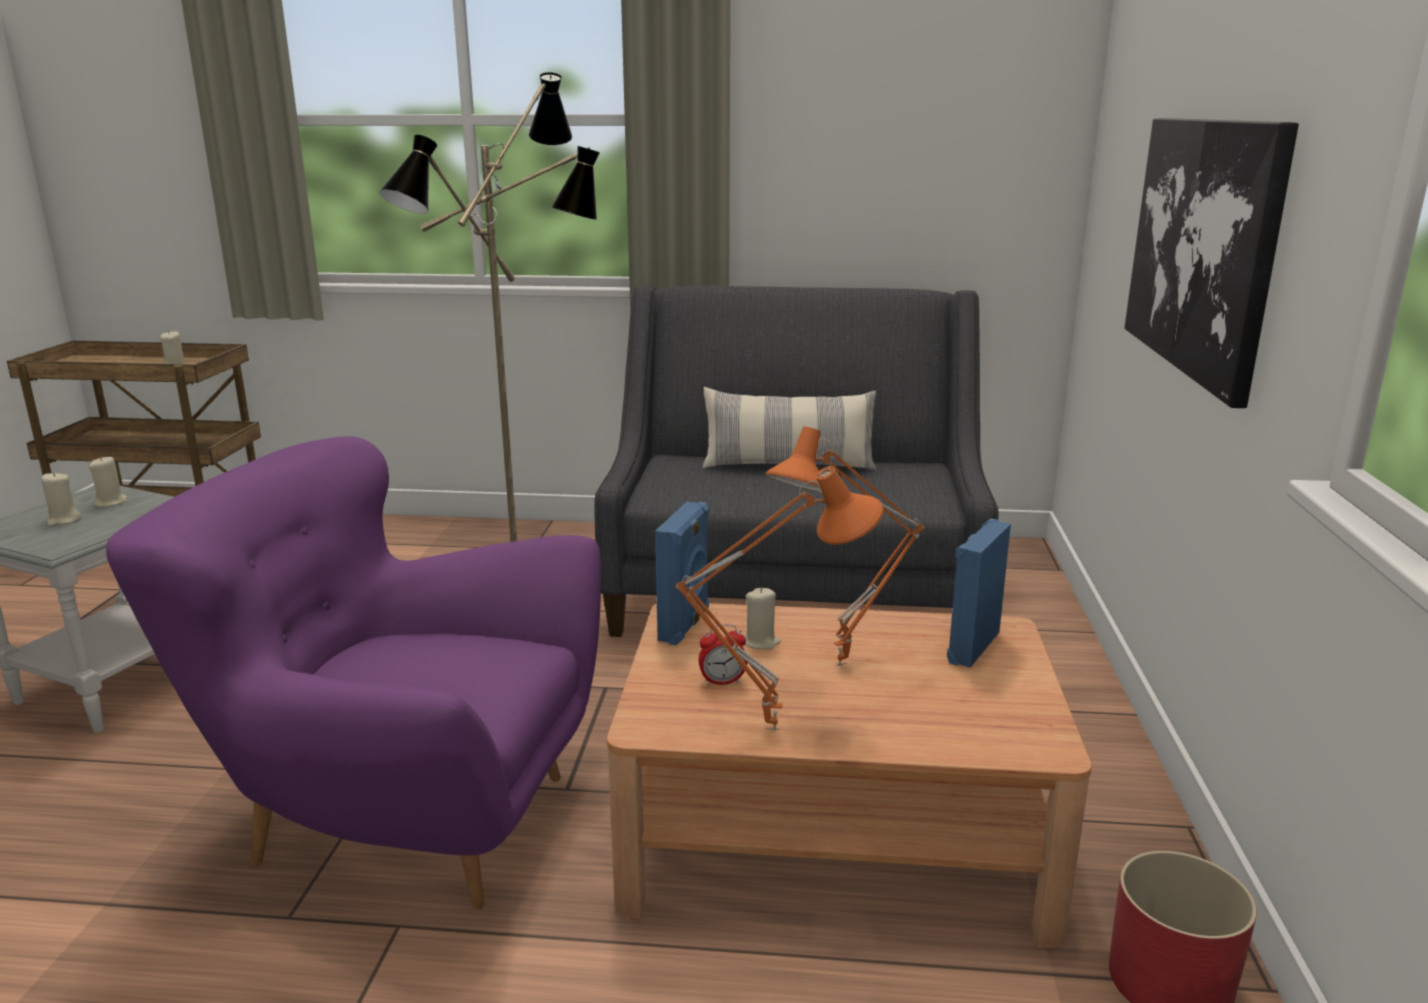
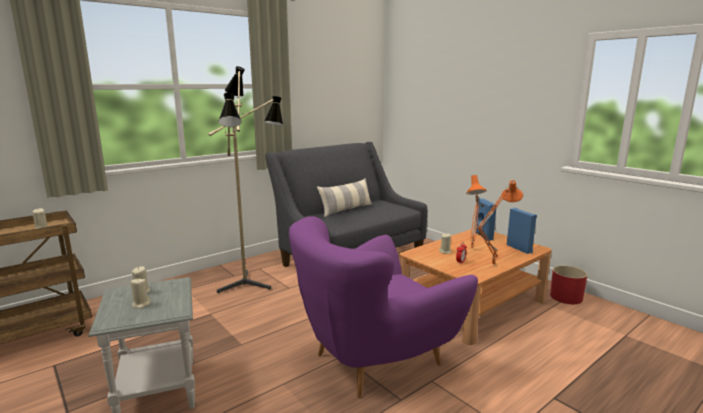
camera: 45 degrees left, 5 degrees down
blue speaker [655,502,709,645] -> blue speaker moved to [507,208,537,254]
picture [1124,118,1299,408] -> none

